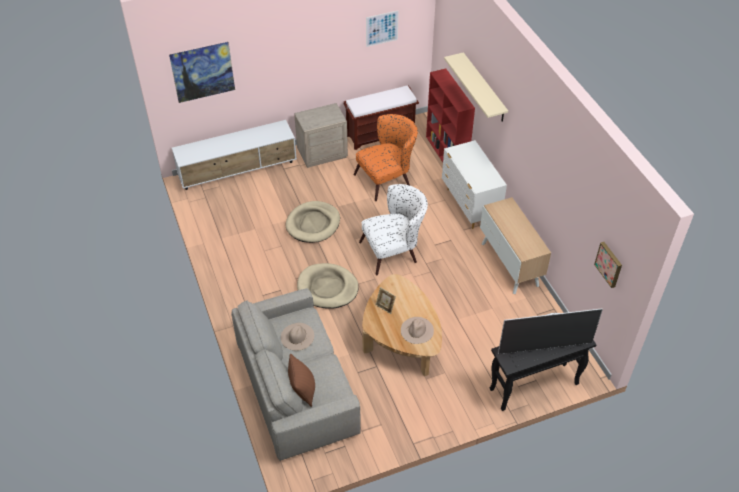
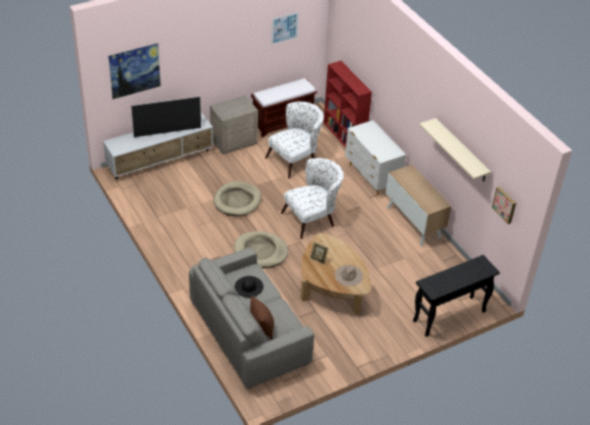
camera: 10 degrees left, 5 degrees down
beige hat [281,323,314,351] -> black hat [235,276,264,298]
orange armchair [354,114,418,201] -> white armchair [265,102,324,179]
beige shelf [444,52,508,122] -> beige shelf moved to [419,118,491,182]
television [498,308,603,354] -> television moved to [131,96,201,137]

